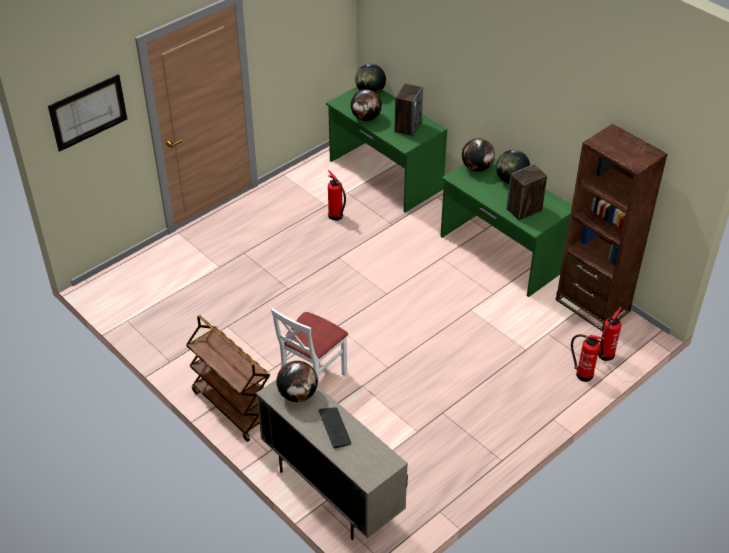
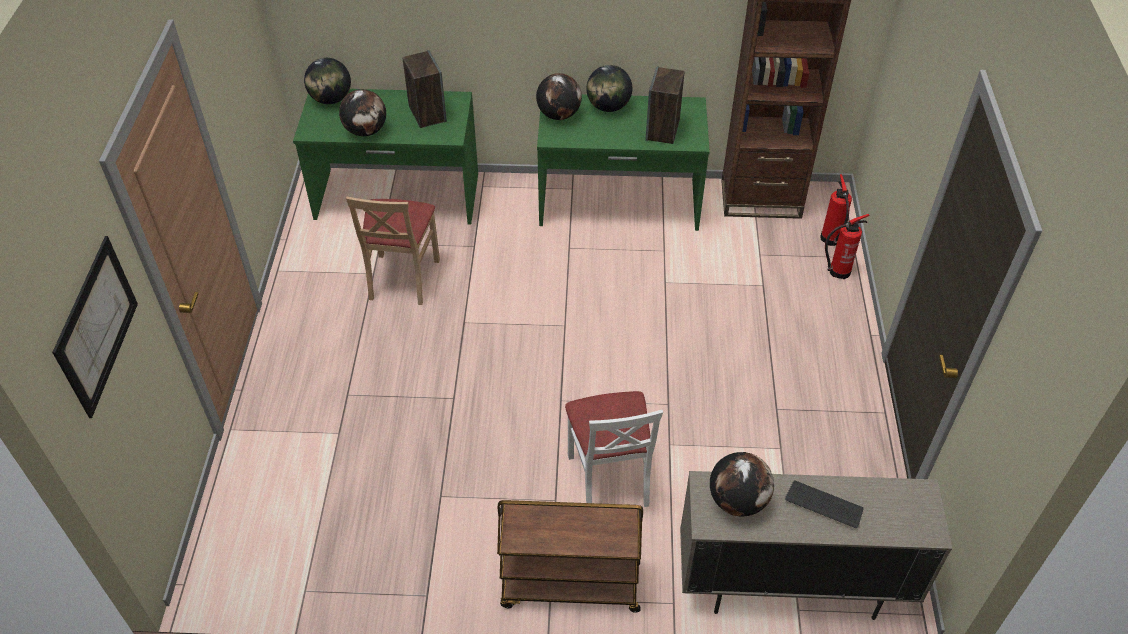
camera: 45 degrees left, 5 degrees up
fire extinguisher [328,170,346,221] -> beige chair [346,197,440,305]

